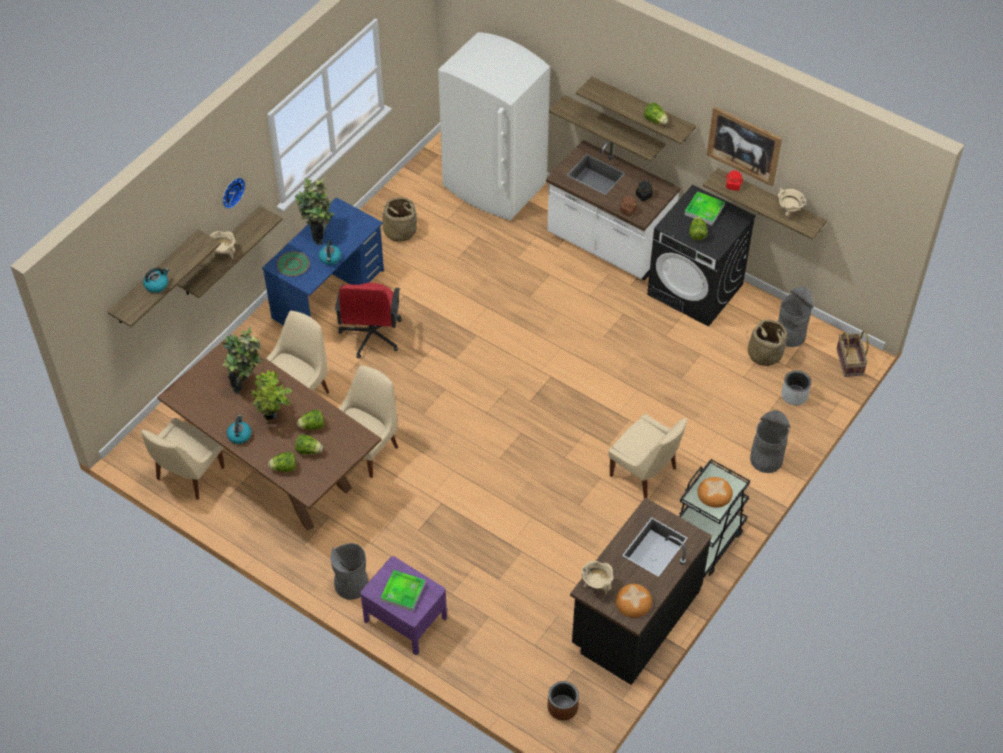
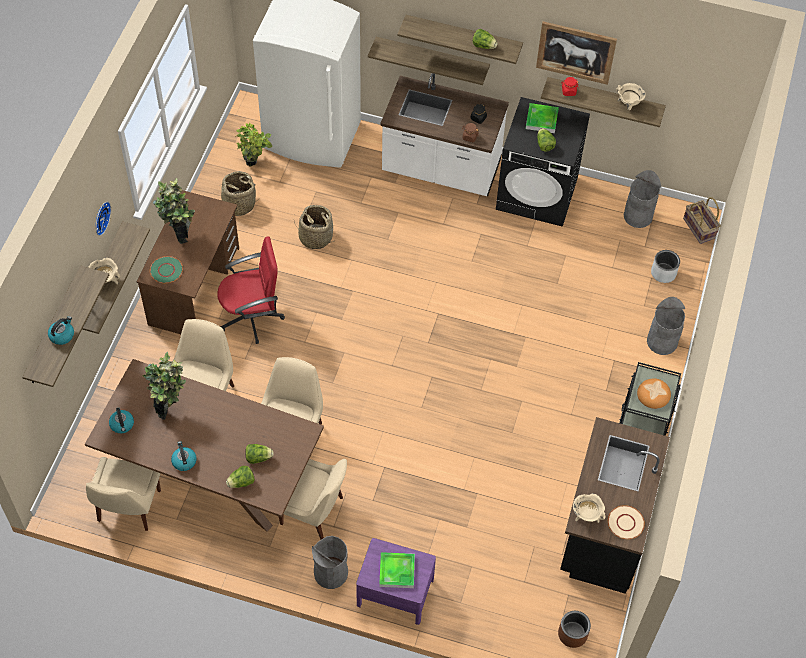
camera: 20 degrees left, 5 degrees up
potted plant [251,370,292,420] -> potted plant moved to [235,123,272,167]
blue desk [262,197,384,325] -> brown desk [136,190,239,334]
lettuce [297,410,324,430] -> none
kettle [319,240,341,265] -> kettle moved to [109,408,134,433]
red office chair [335,283,402,359] -> red office chair turned 90 degrees counterclockwise [217,236,285,344]
beige chair [609,414,687,498] -> beige chair moved to [279,459,347,540]
bread [616,584,652,618] -> beige plate [608,505,645,539]
basket [747,319,787,366] -> basket moved to [294,205,334,249]

